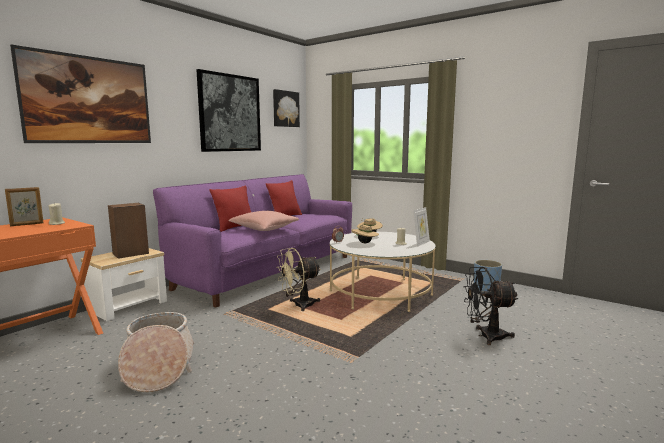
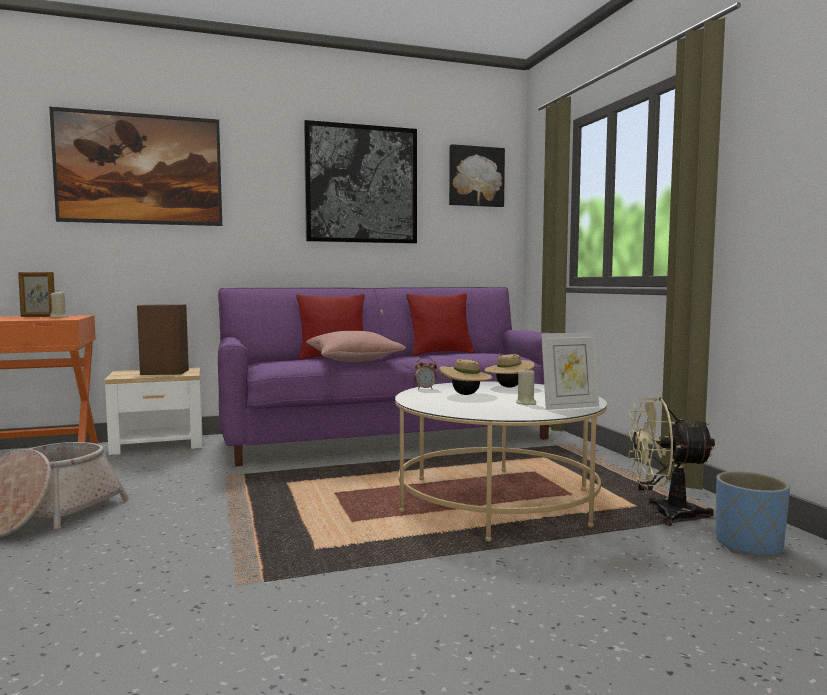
camera: 35 degrees right, 5 degrees down
beige fan [276,248,321,311] -> beige fan moved to [627,397,716,526]
black fan [463,267,518,345] -> none

